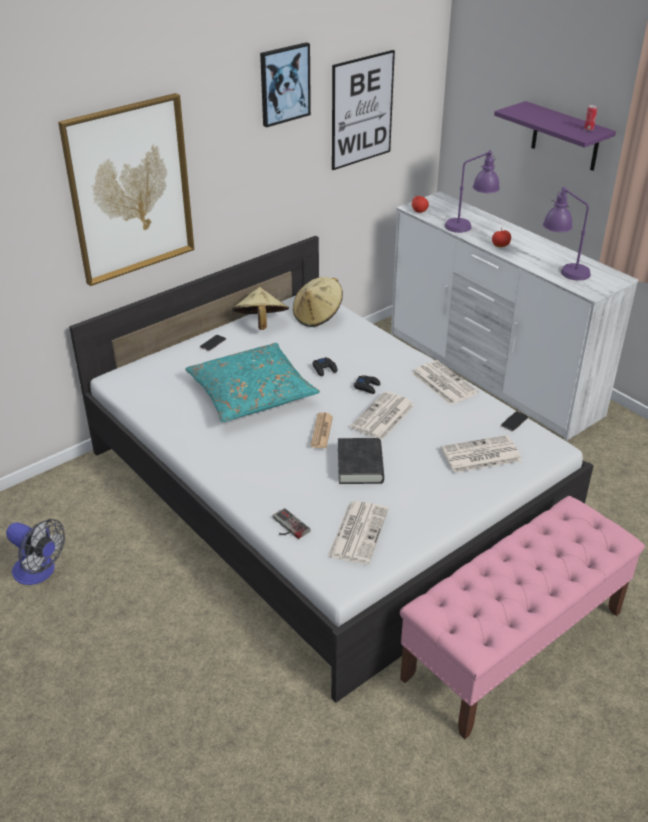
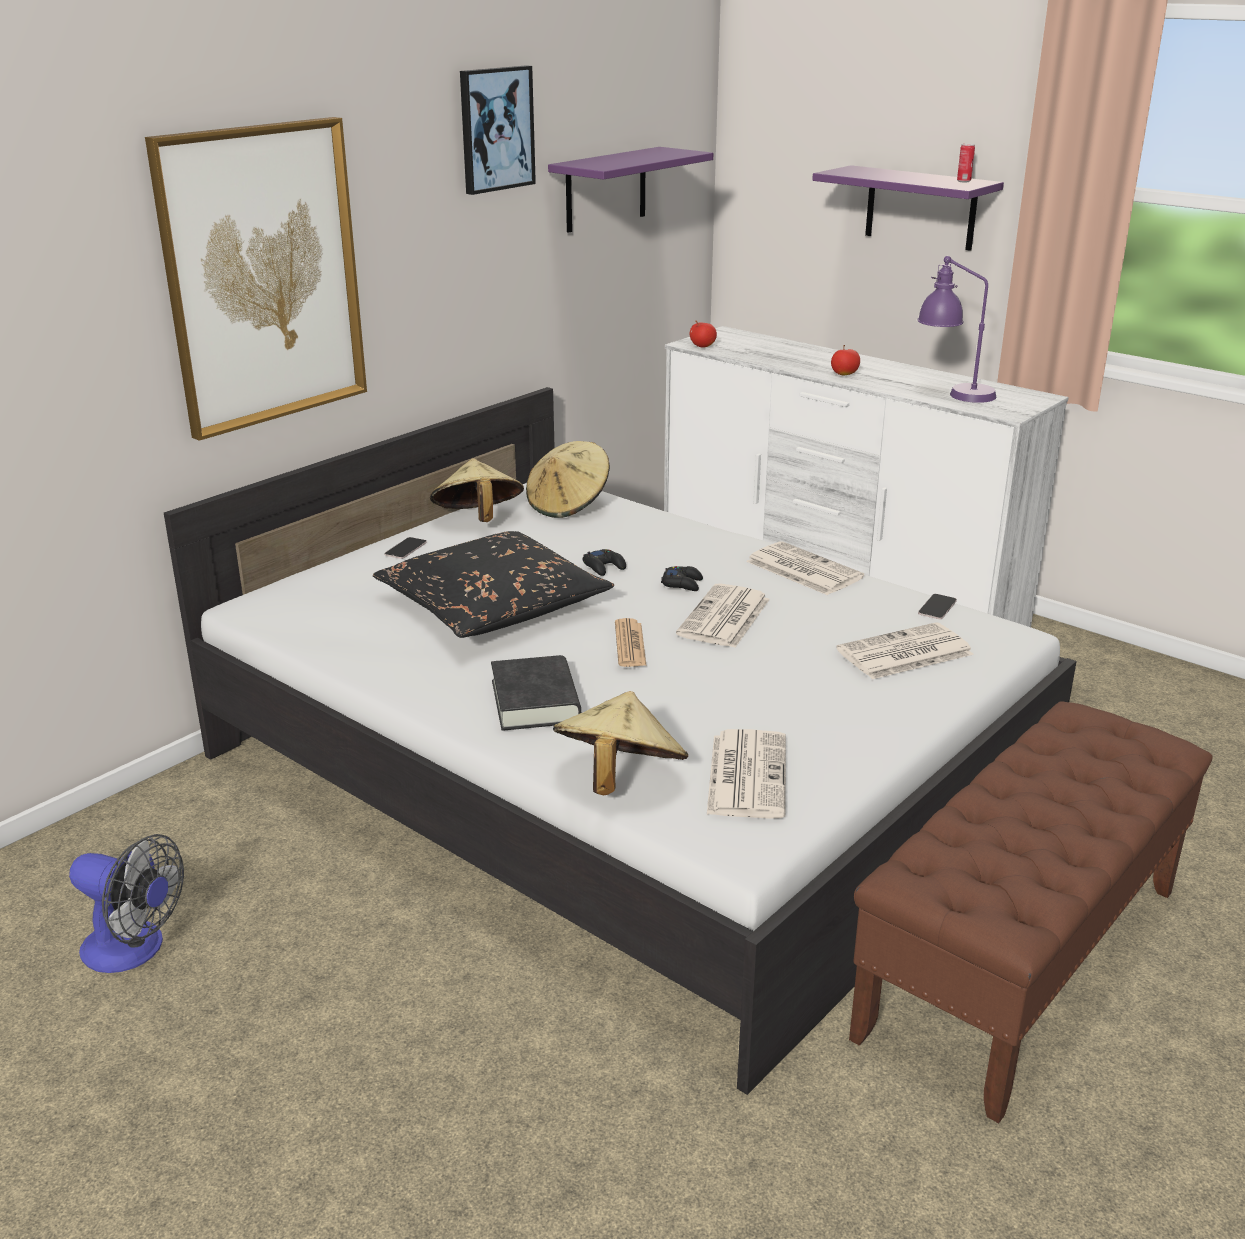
camera: 10 degrees left, 10 degrees down
turquoise pillow [185,343,320,422] -> black pillow [373,531,614,638]
game controller [273,508,311,539] -> beige hat [553,691,688,795]
picture [332,50,395,170] -> purple shelf [548,147,713,233]
black book [338,438,384,484] -> black book moved to [491,655,581,731]
pink bench [400,496,645,739] -> brown bench [849,701,1212,1123]
purple table lamp [445,150,500,233] -> none

